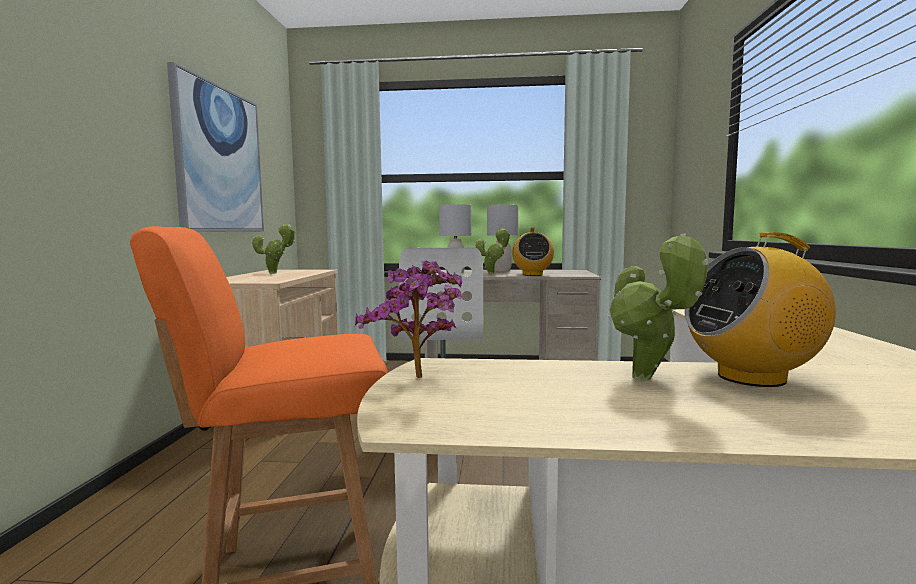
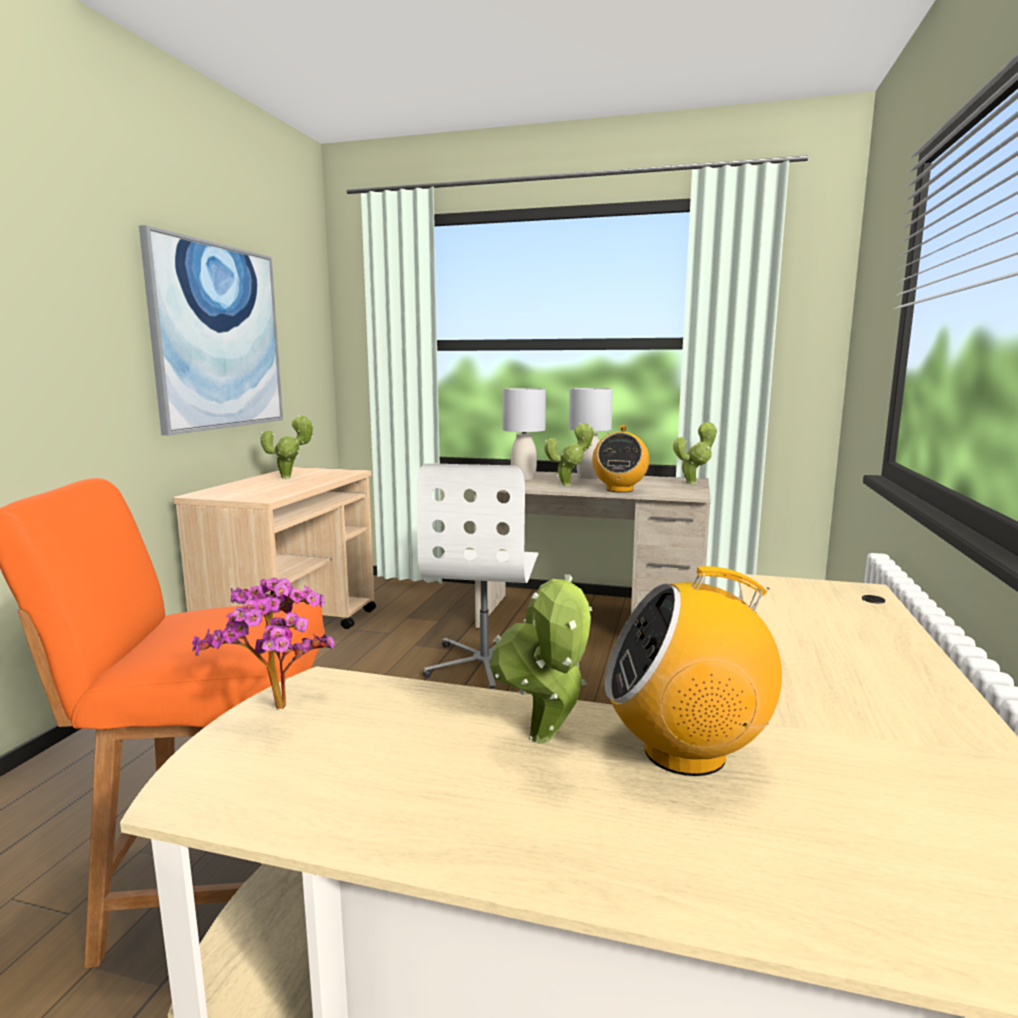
camera: 10 degrees right, 5 degrees up
none -> potted plant [673,421,717,484]

